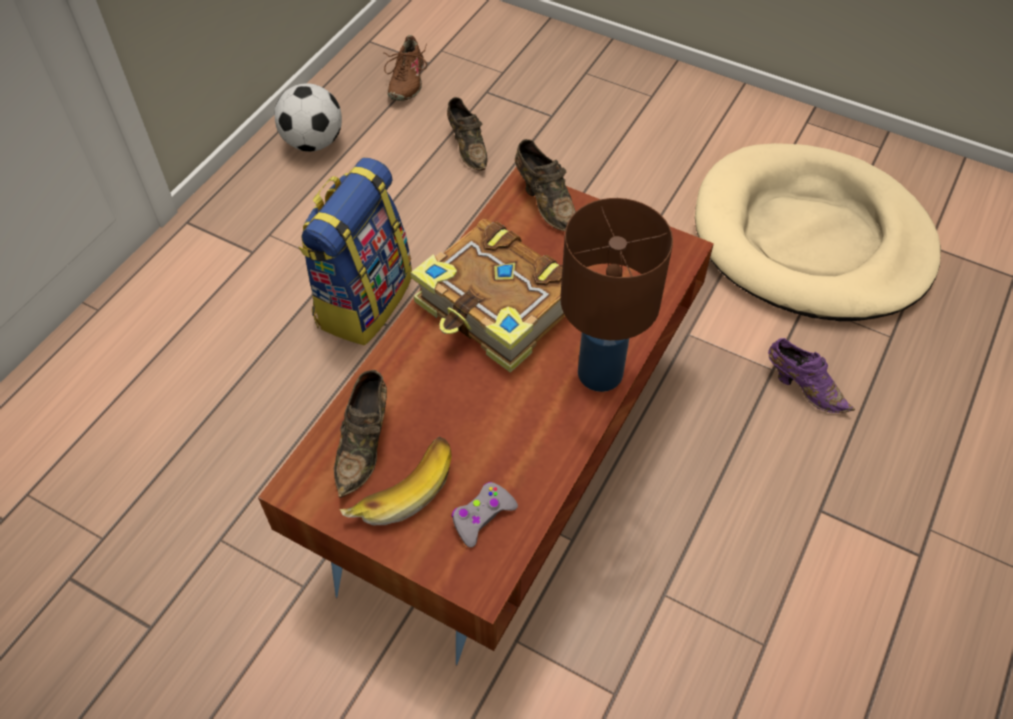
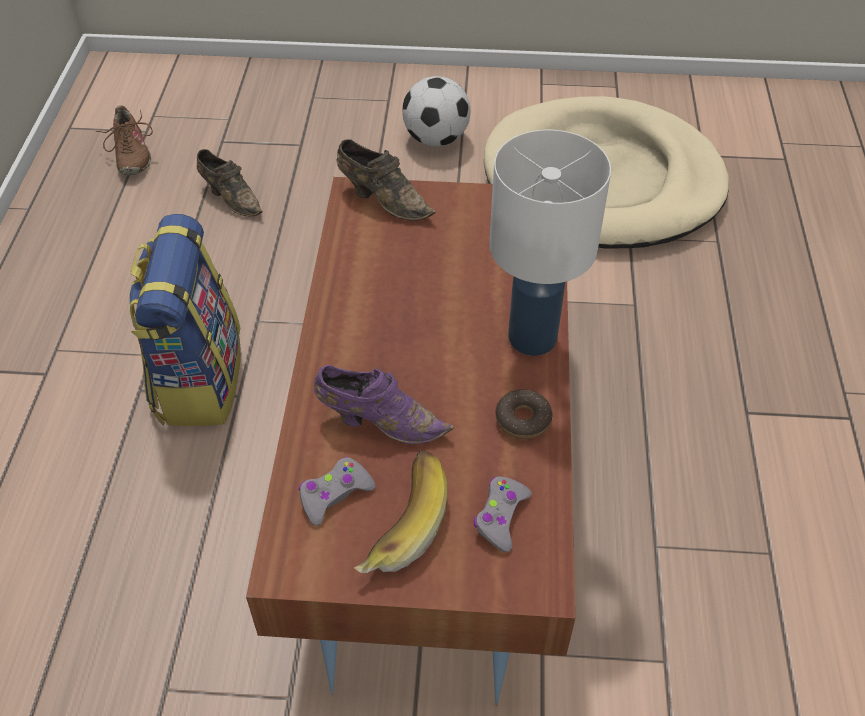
camera: 25 degrees left, 5 degrees down
football [274,83,342,152] -> football moved to [402,76,470,146]
brown shoe [334,370,387,498] -> grey game controller [299,457,376,526]
book [411,219,565,373] -> none
brown table lamp [560,198,673,392] -> white table lamp [489,130,611,356]
purple shoe [768,338,855,413] -> purple shoe moved to [314,365,454,444]
none -> donut [495,389,553,439]

